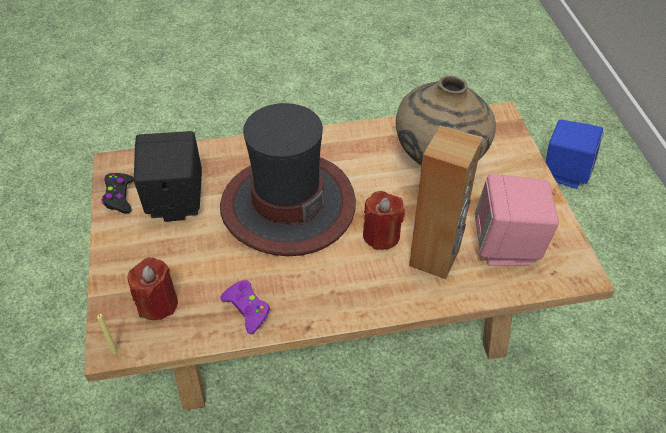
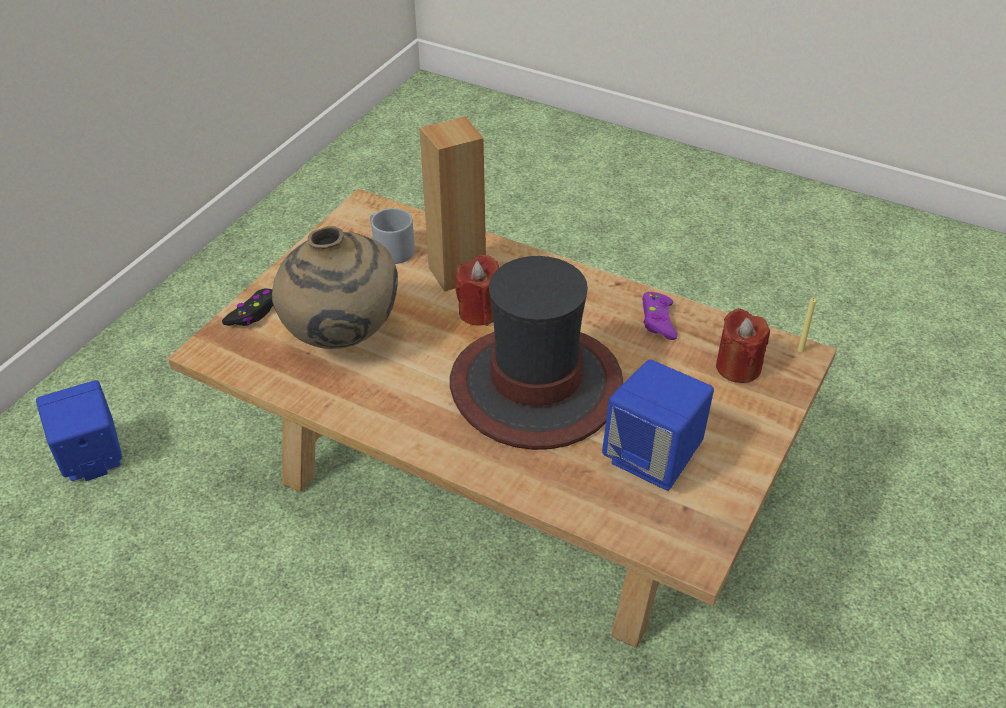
camera: 140 degrees left, 5 degrees down
black game controller [101,173,134,213] -> black game controller moved to [222,288,273,326]
black speaker [134,131,202,222] -> blue speaker [602,360,714,491]
pink speaker [475,174,559,266] -> grey mug [370,208,415,264]

